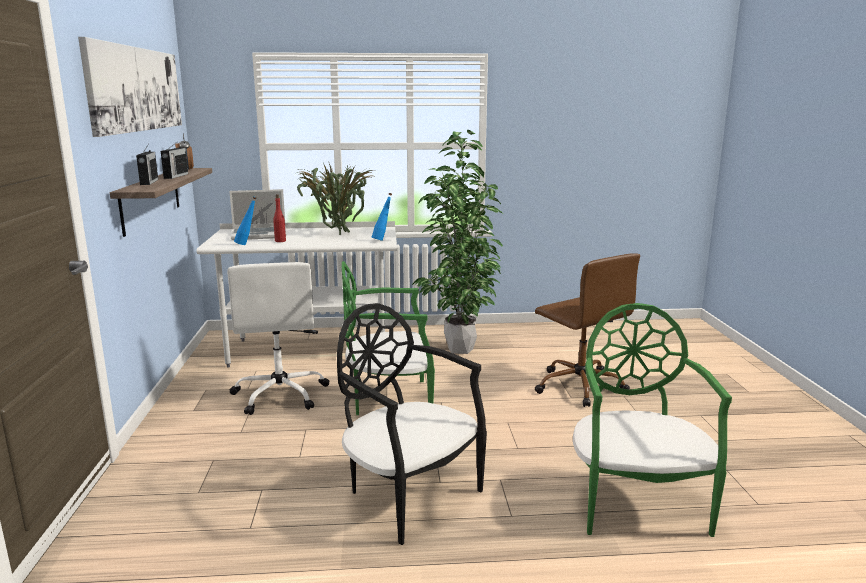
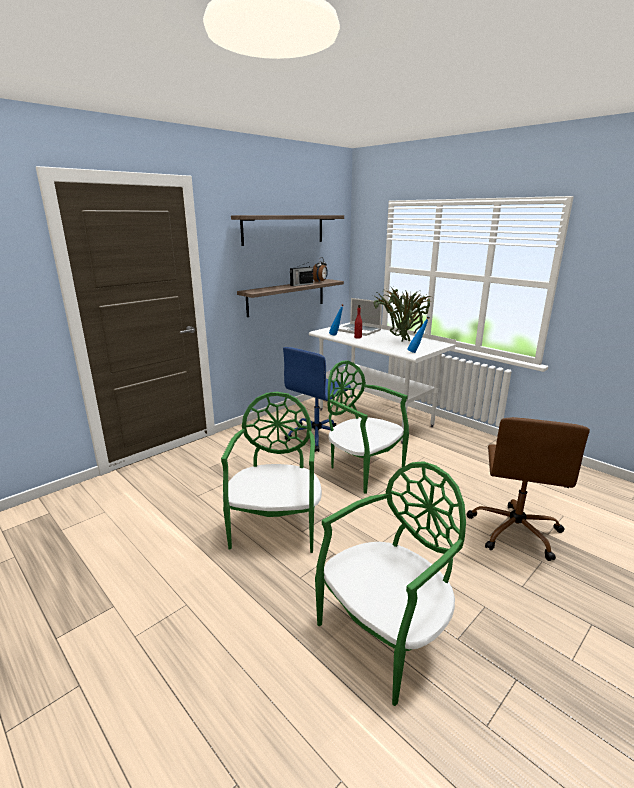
camera: 50 degrees right, 5 degrees up
picture [78,37,182,137] -> shelf [231,215,344,246]
radio [136,145,158,185] -> none
white office chair [227,262,330,415] -> blue office chair [283,347,351,452]
black chair [337,303,487,545] -> green chair [221,392,322,553]
potted plant [412,130,503,354] -> none

